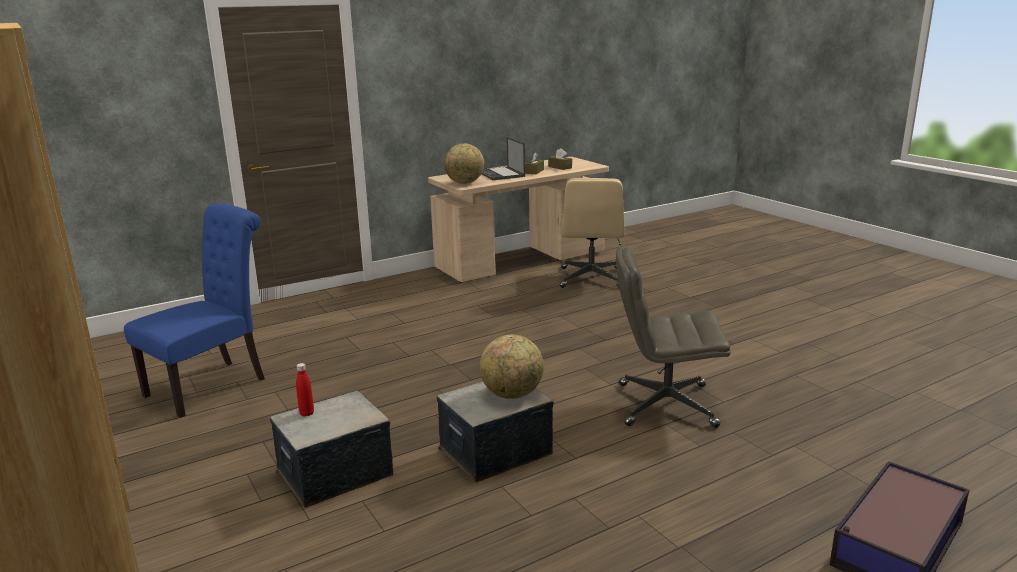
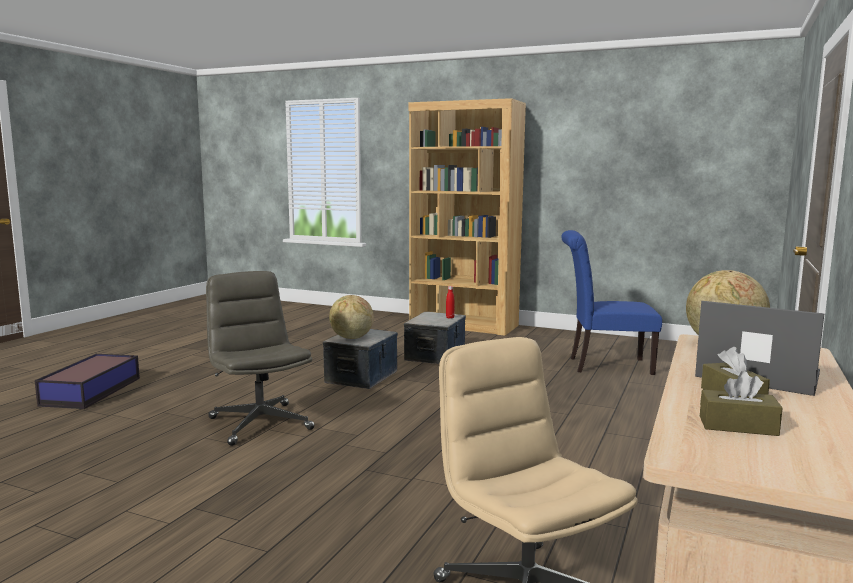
camera: 145 degrees right, 10 degrees down
blue chair [124,204,265,418] -> blue chair turned 90 degrees clockwise [561,230,662,375]
grey office chair [616,247,731,428] -> grey office chair turned 90 degrees counterclockwise [206,271,315,446]

